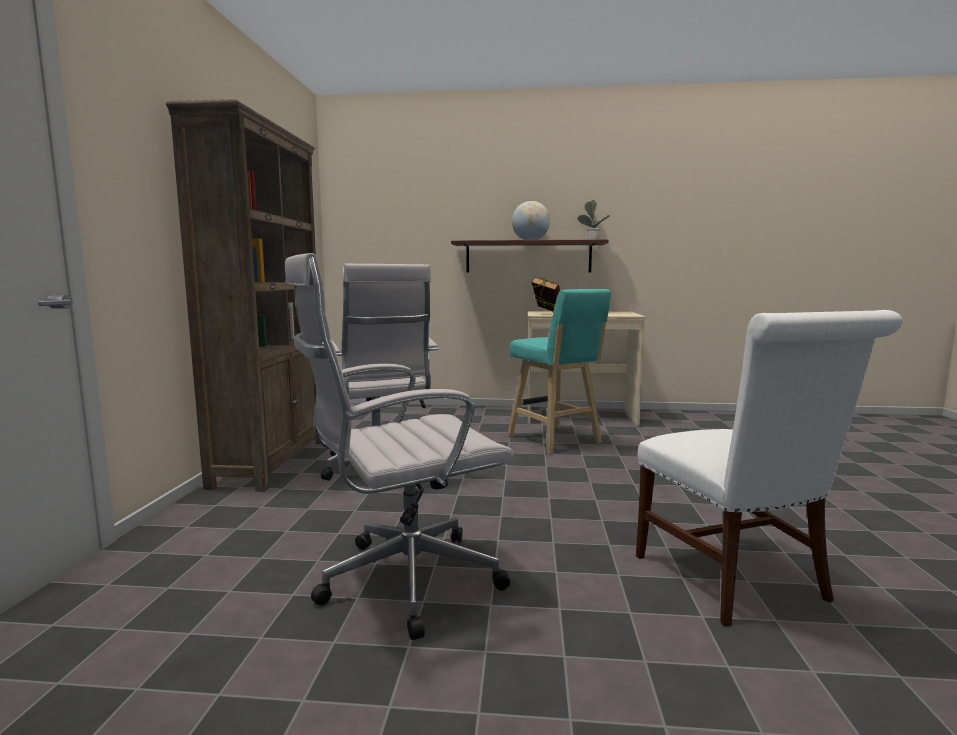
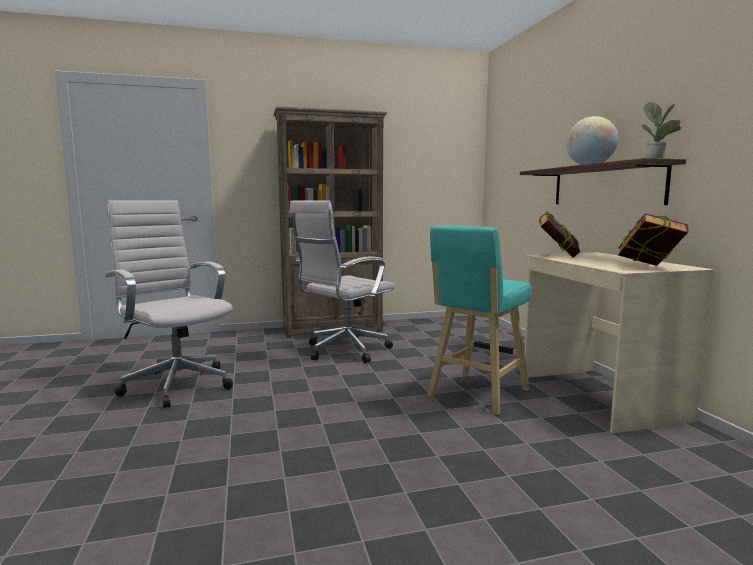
camera: 70 degrees right, 0 degrees up
white chair [636,310,903,626] -> none
none -> book [618,213,689,266]

